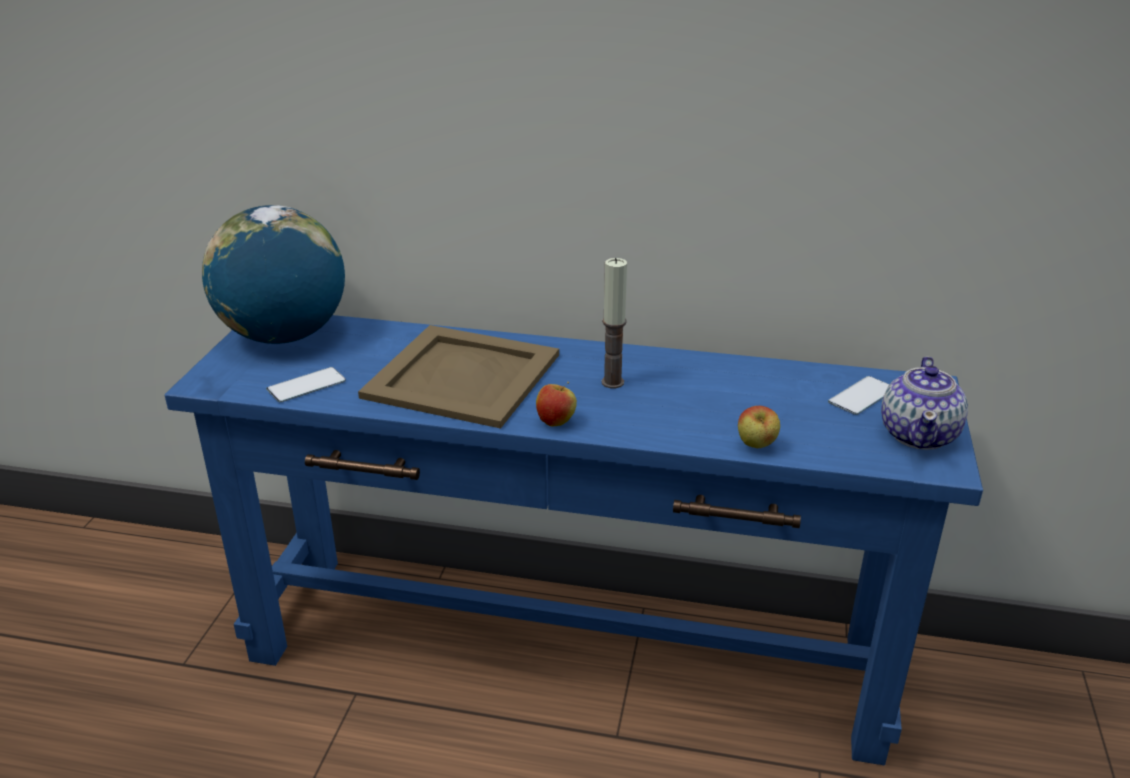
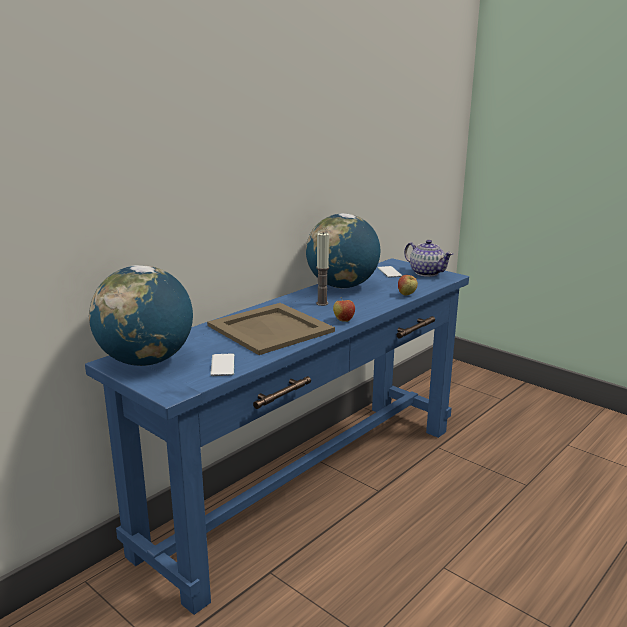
camera: 60 degrees left, 10 degrees down
none -> globe [306,213,380,288]

